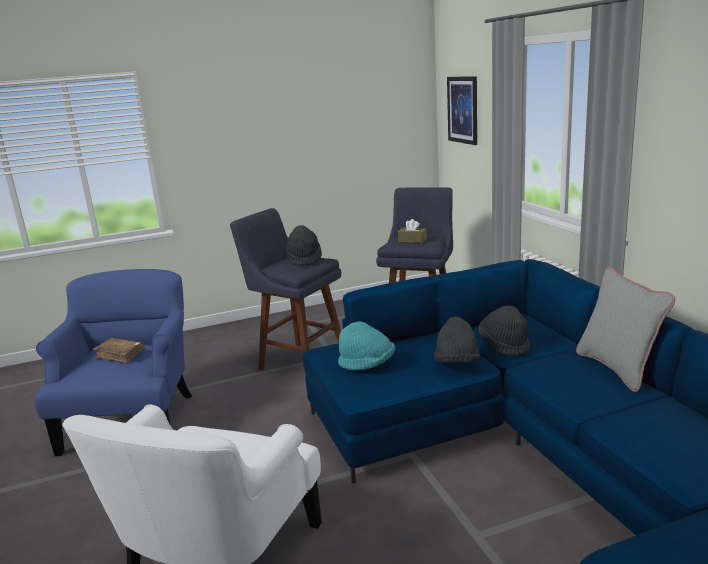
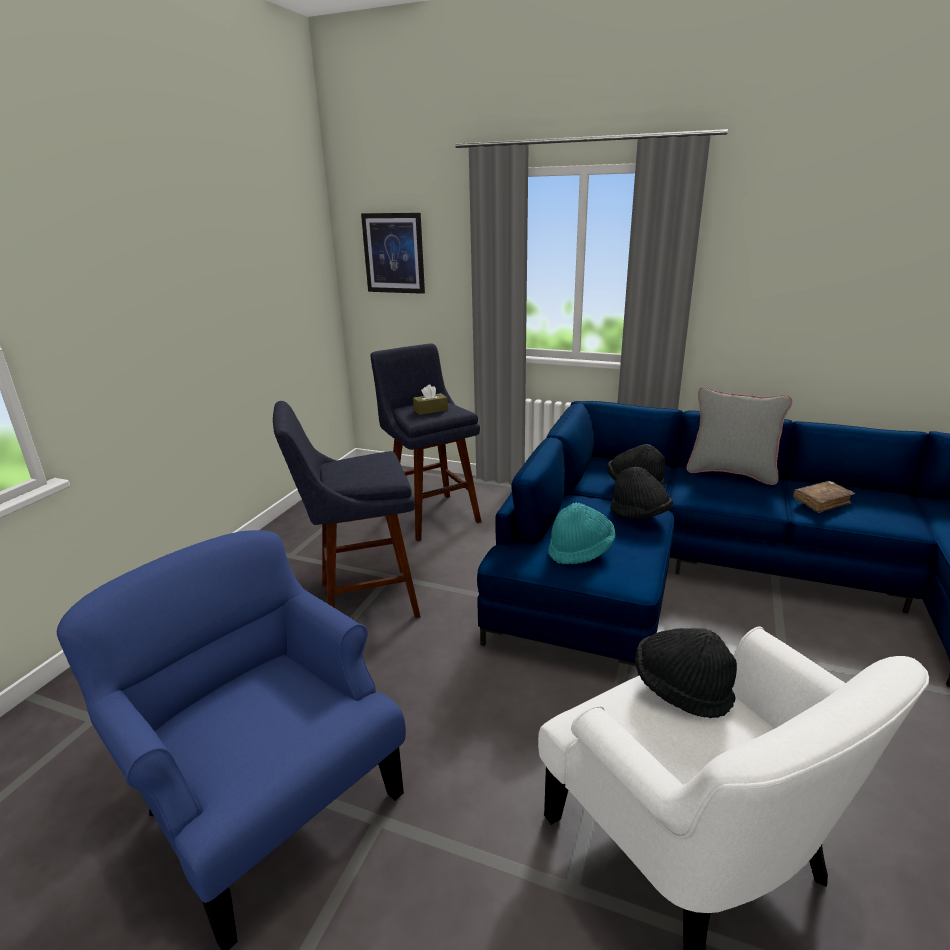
camera: 50 degrees left, 5 degrees up
brown book [93,338,144,364] -> brown book moved to [793,481,855,513]
black hat [286,225,322,266] -> black hat moved to [635,628,737,718]

